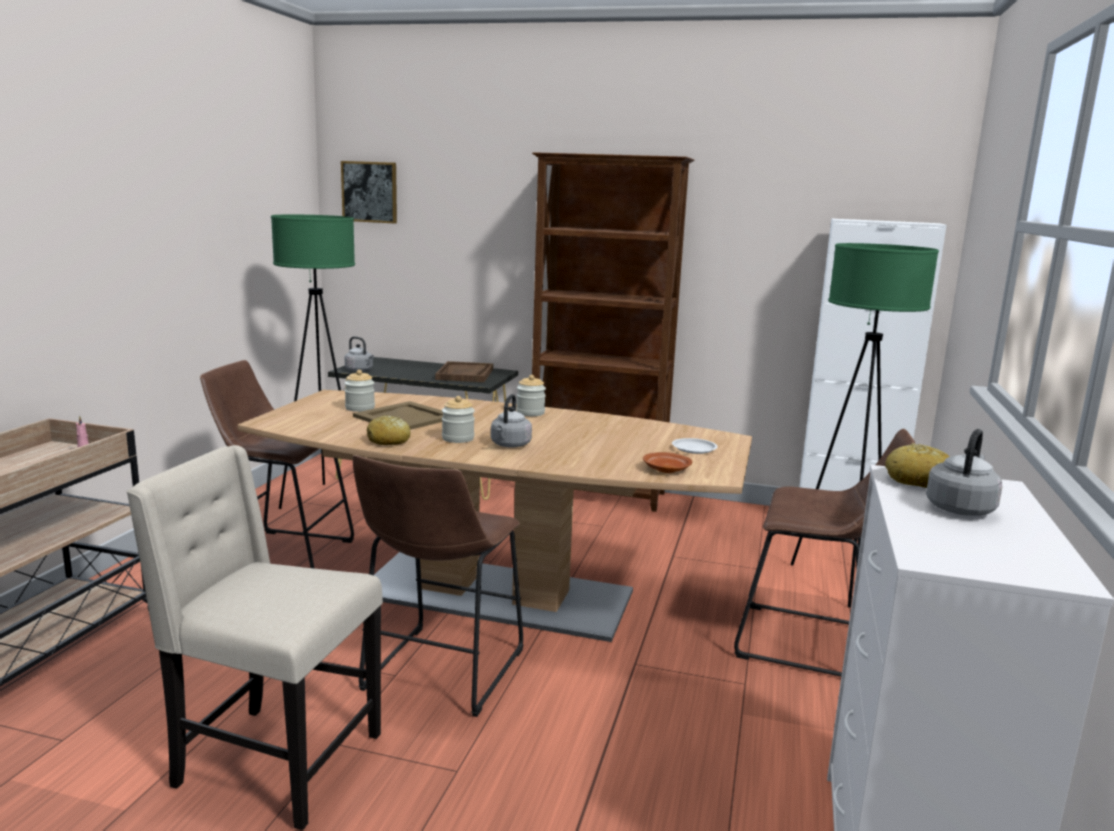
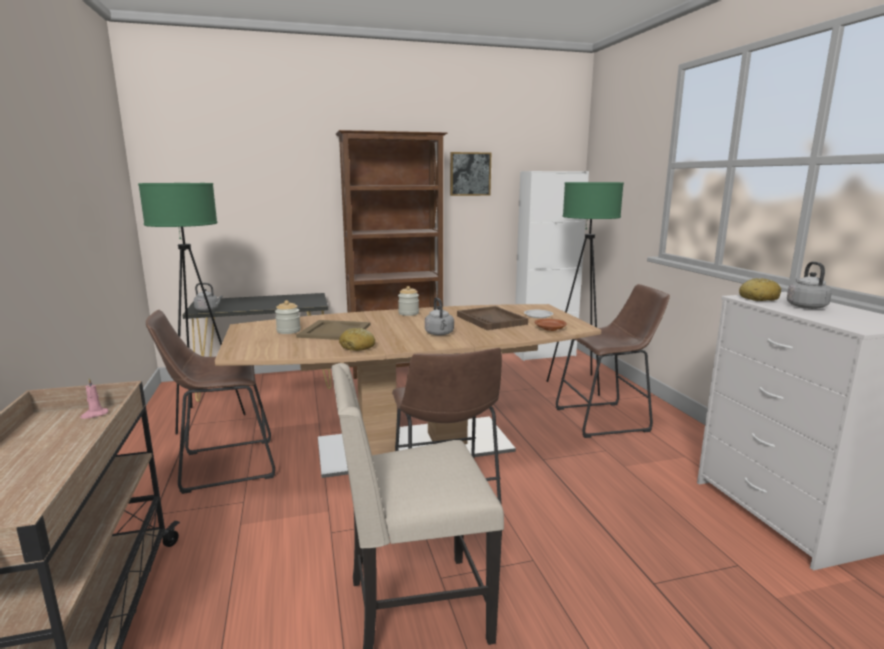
camera: 30 degrees left, 0 degrees up
picture [341,161,397,224] -> picture moved to [450,152,491,196]
brown tray [435,361,493,382] -> brown tray moved to [457,306,528,330]
jar [442,396,475,443] -> none

